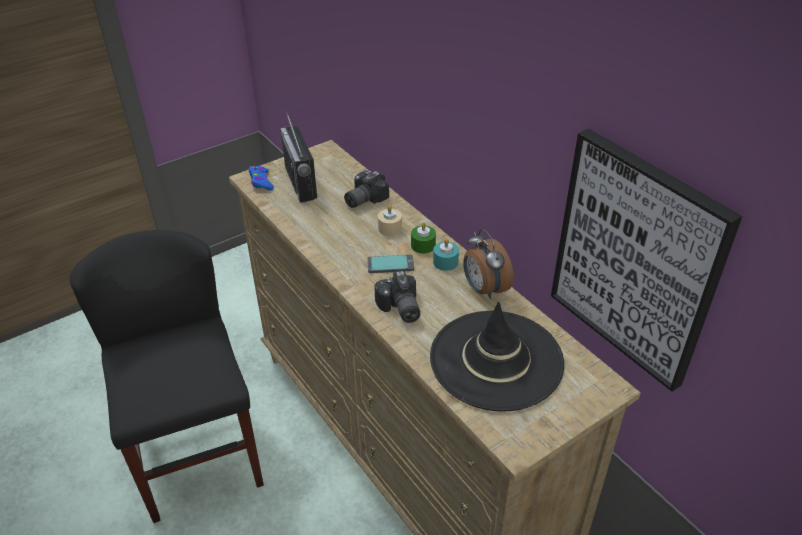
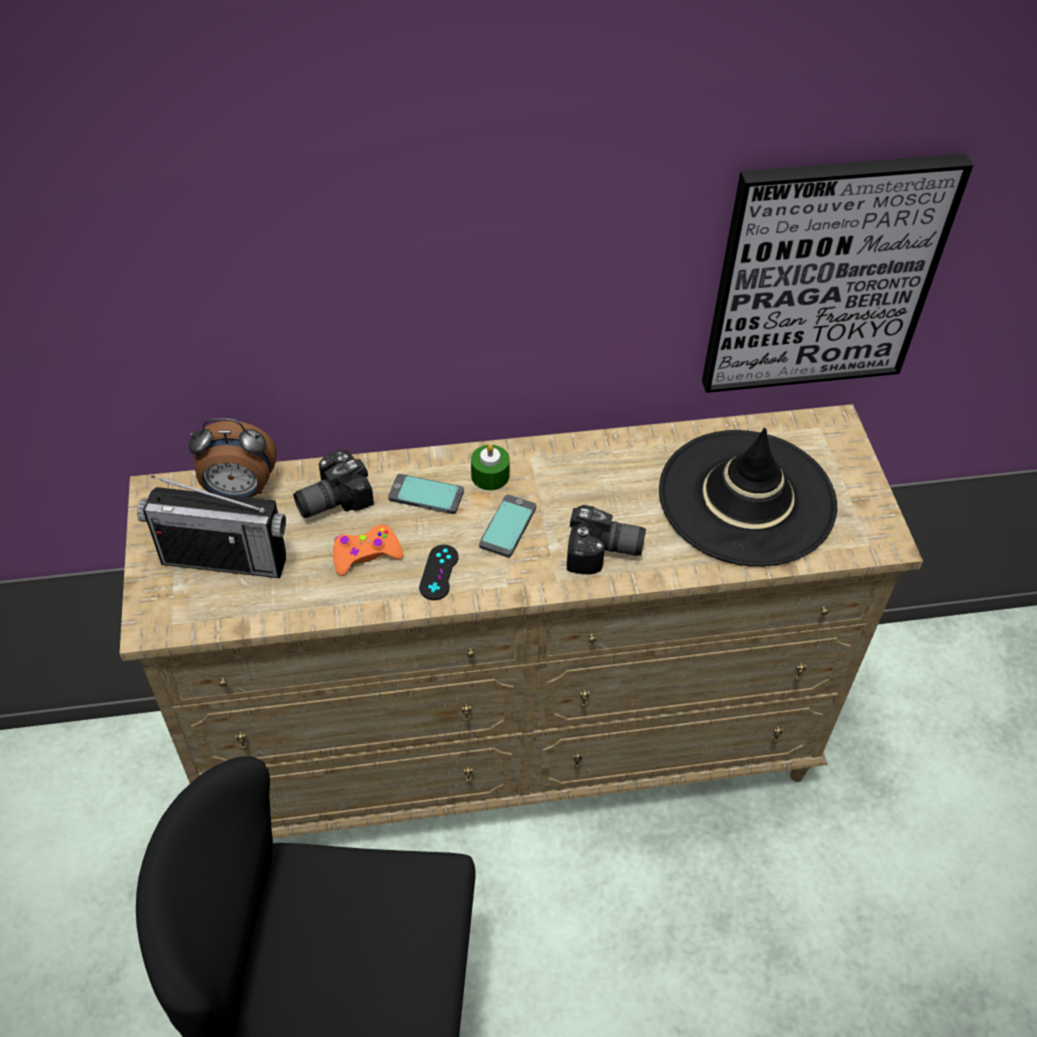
camera: 65 degrees left, 10 degrees up
blue game controller [249,166,274,191] -> none
camera [344,170,389,208] -> camera turned 75 degrees clockwise [293,449,374,518]
beige candle [378,205,402,236] -> phone [388,474,464,514]
turquoise candle [433,239,459,271] -> none
alarm clock [463,229,514,299] -> alarm clock moved to [188,418,277,498]
none -> orange game controller [333,524,403,576]
none -> black game controller [419,545,459,600]

